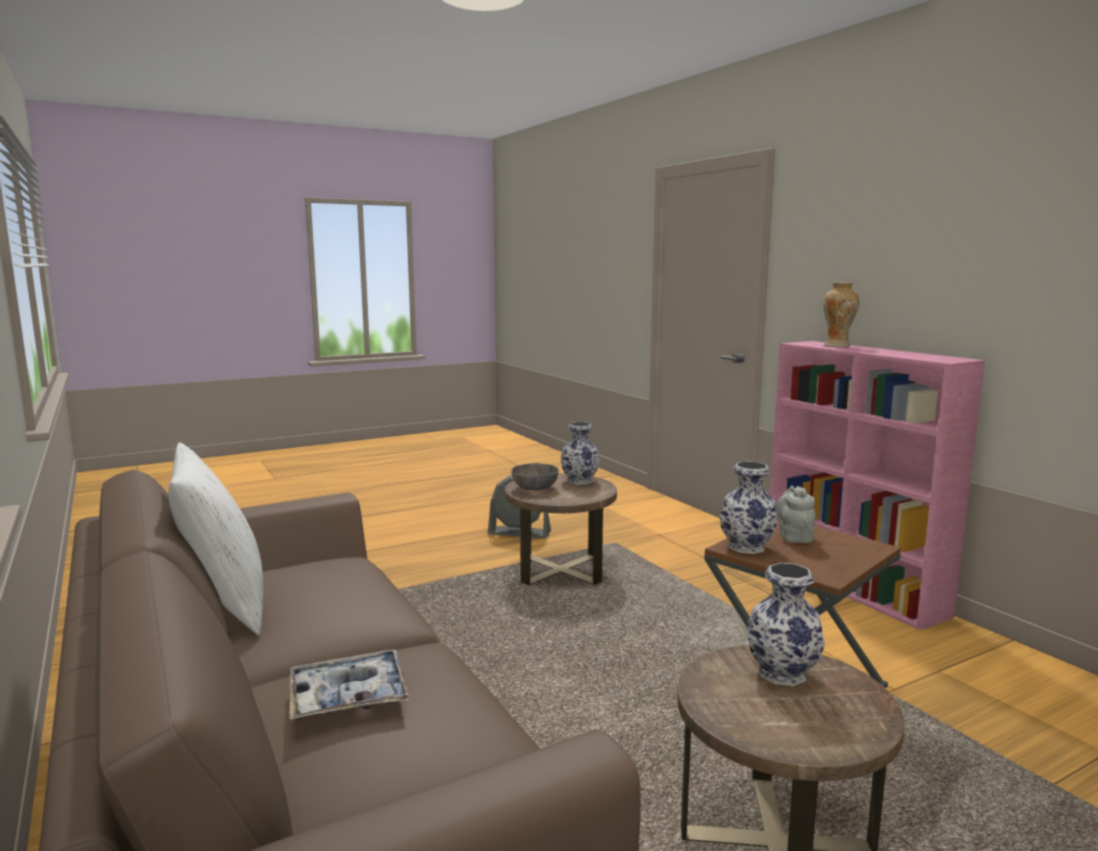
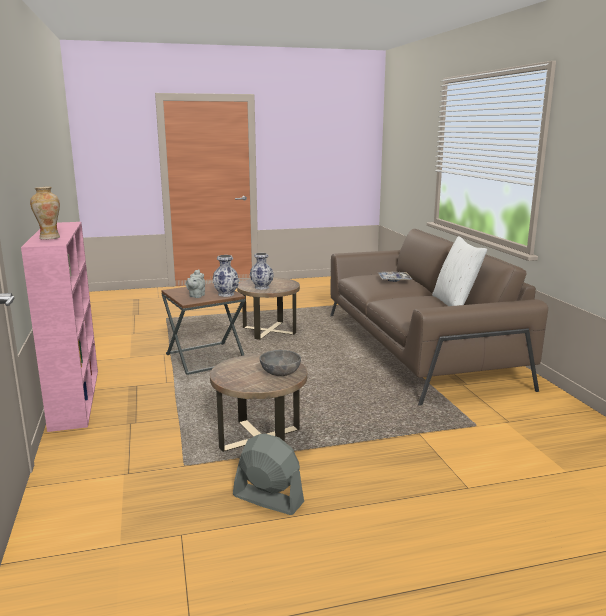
camera: 165 degrees left, 5 degrees up
vase [561,422,600,485] -> none

